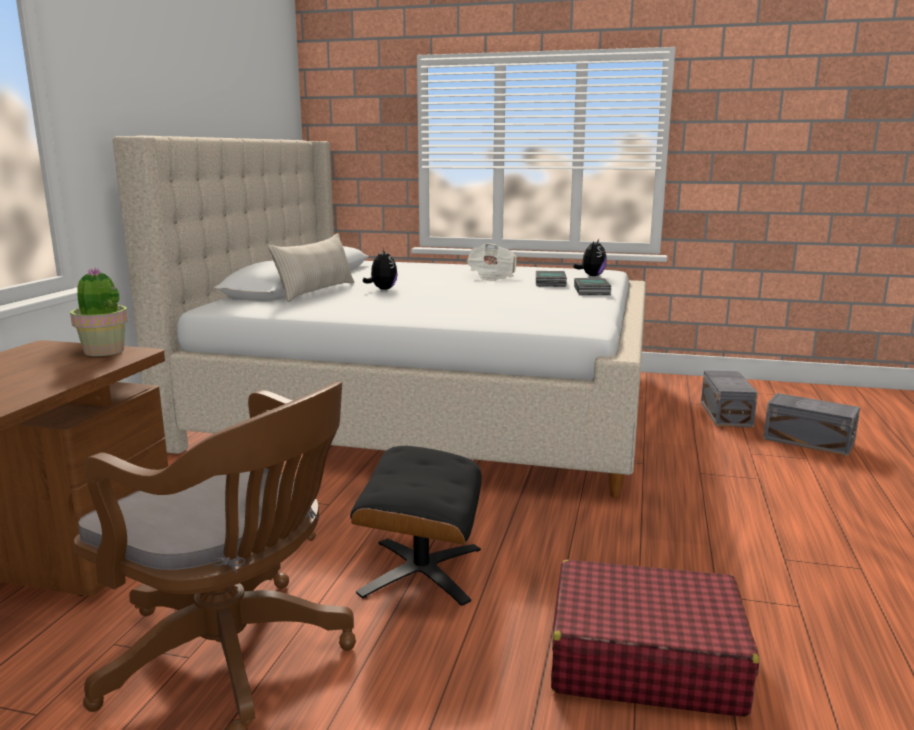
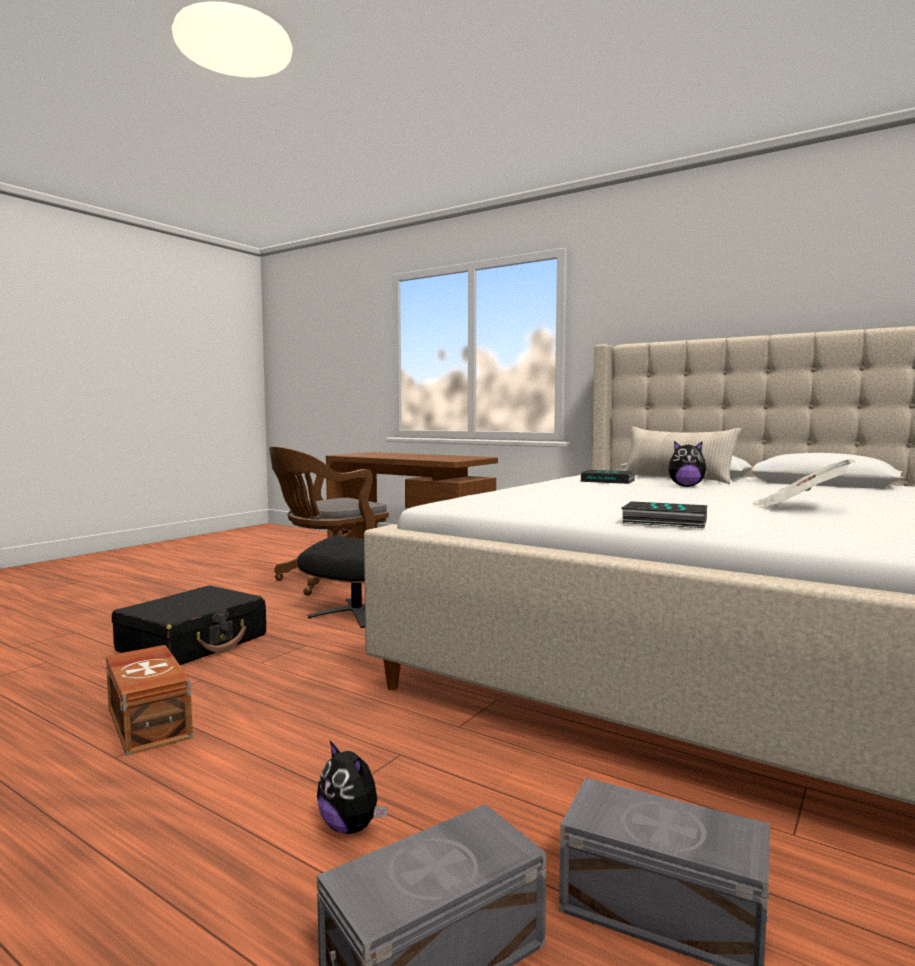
camera: 110 degrees right, 10 degrees down
potted plant [70,268,128,356] -> none
book [536,271,567,287] -> book moved to [581,470,636,484]
red suitcase [551,560,759,717] -> black suitcase [112,585,266,665]
plush toy [573,239,607,276] -> plush toy moved to [317,741,388,834]
none -> brown storage box [106,645,193,756]

